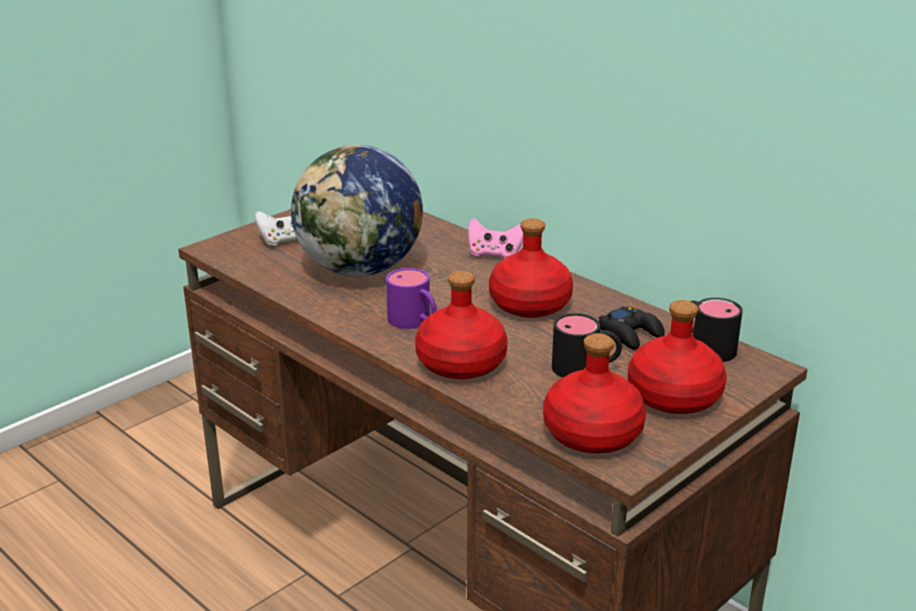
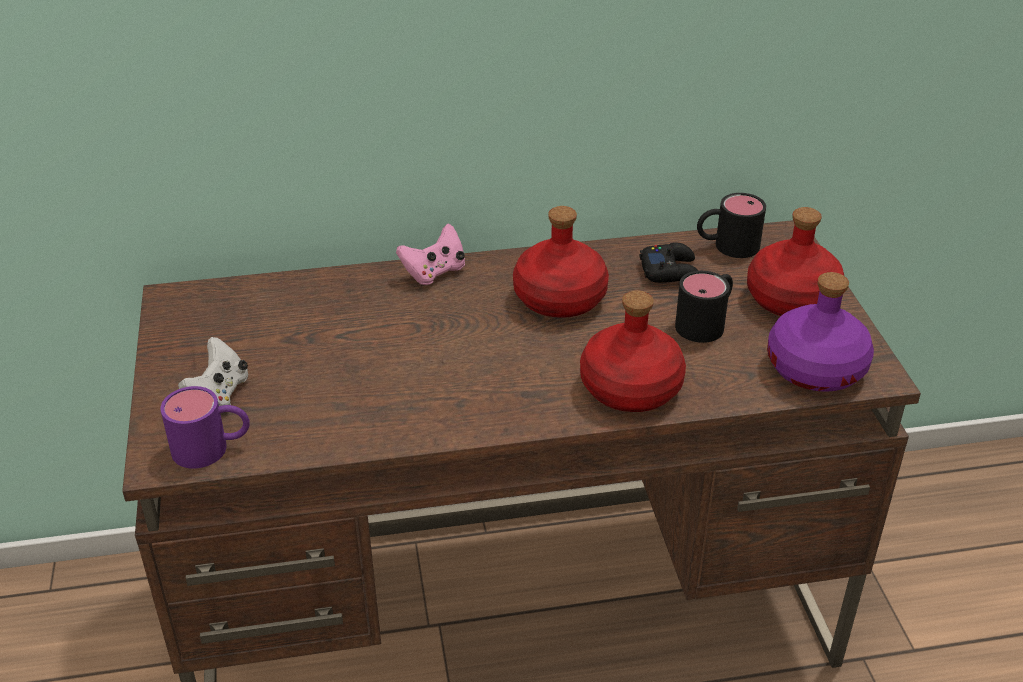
camera: 55 degrees left, 10 degrees up
globe [291,145,423,277] -> none
purple mug [386,268,437,329] -> purple mug moved to [160,386,250,469]
red bottle [543,333,646,453] -> purple bottle [767,272,874,392]

